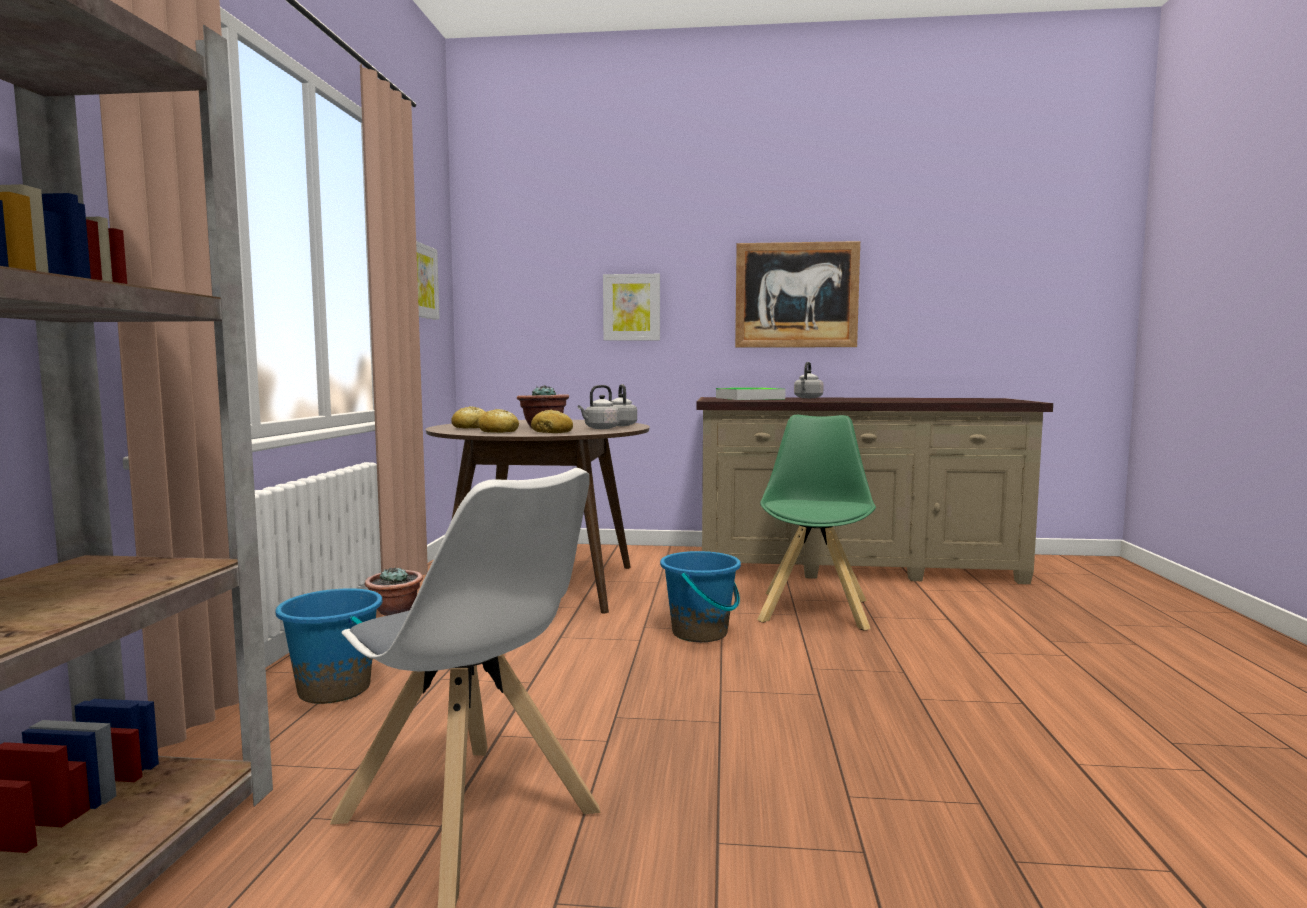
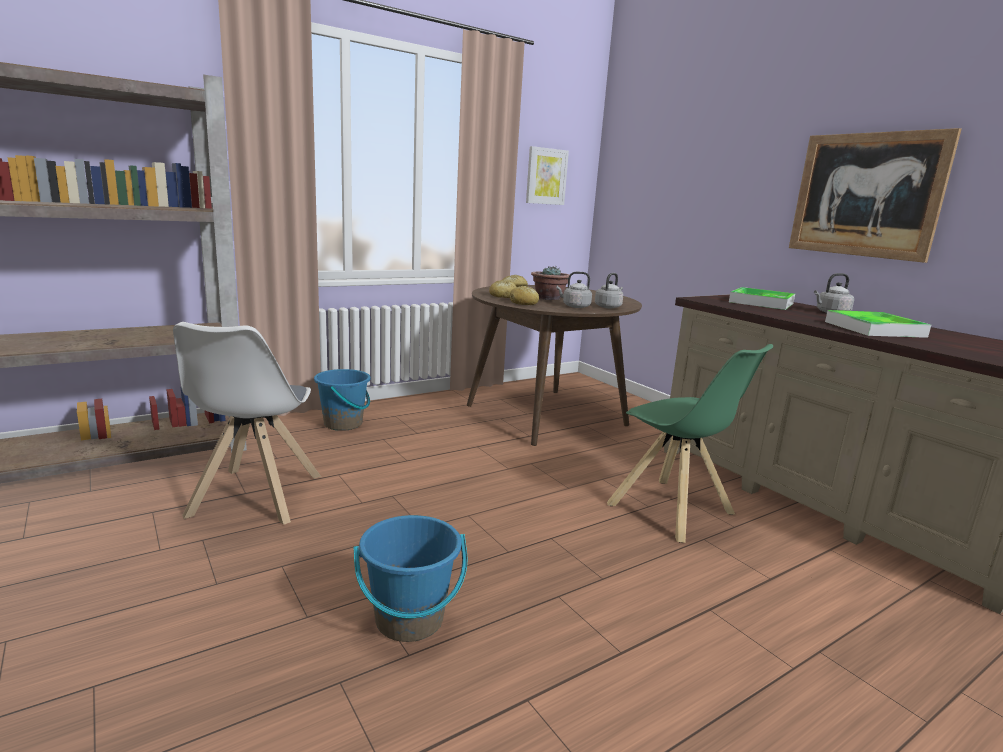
camera: 50 degrees right, 10 degrees up
potted plant [365,566,423,616] -> none
picture [603,274,660,341] -> none
blue bucket [660,551,741,642] -> blue bucket moved to [354,515,468,642]
green chair [757,415,876,631] -> green chair turned 75 degrees clockwise [607,344,773,543]
none -> tray [825,310,931,338]

